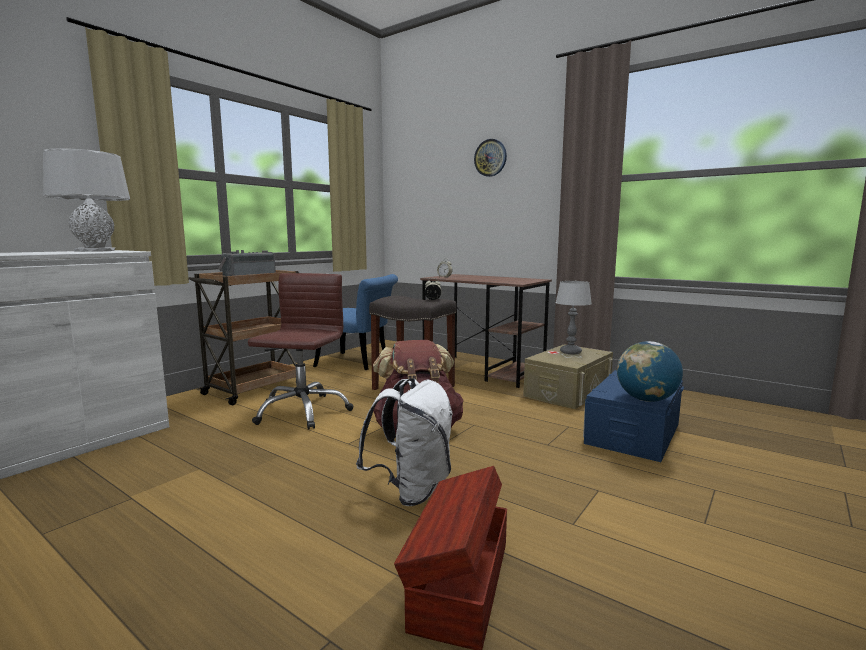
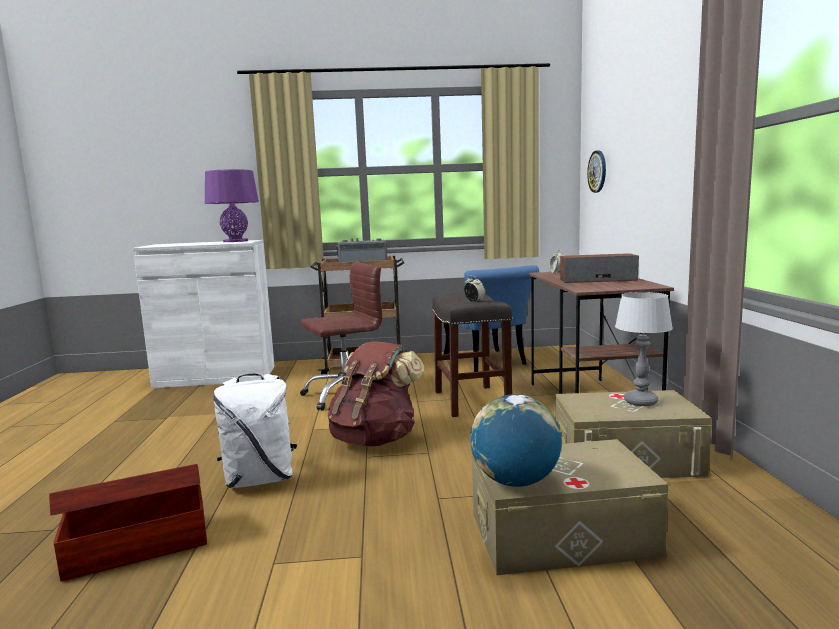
camera: 50 degrees right, 0 degrees up
grey table lamp [43,148,130,252] -> purple table lamp [205,169,259,242]
wall clock [474,139,507,177] -> wall clock moved to [587,150,606,193]
blue storage box [583,370,684,462] -> beige storage box [472,439,668,575]
none -> speaker [560,253,639,283]

